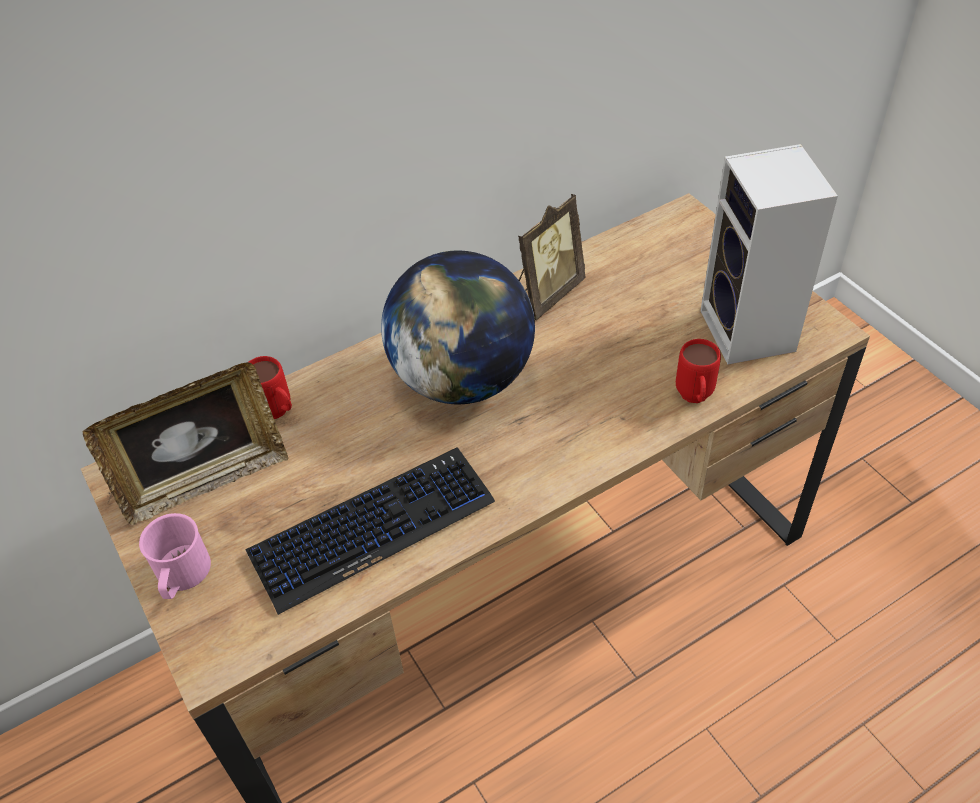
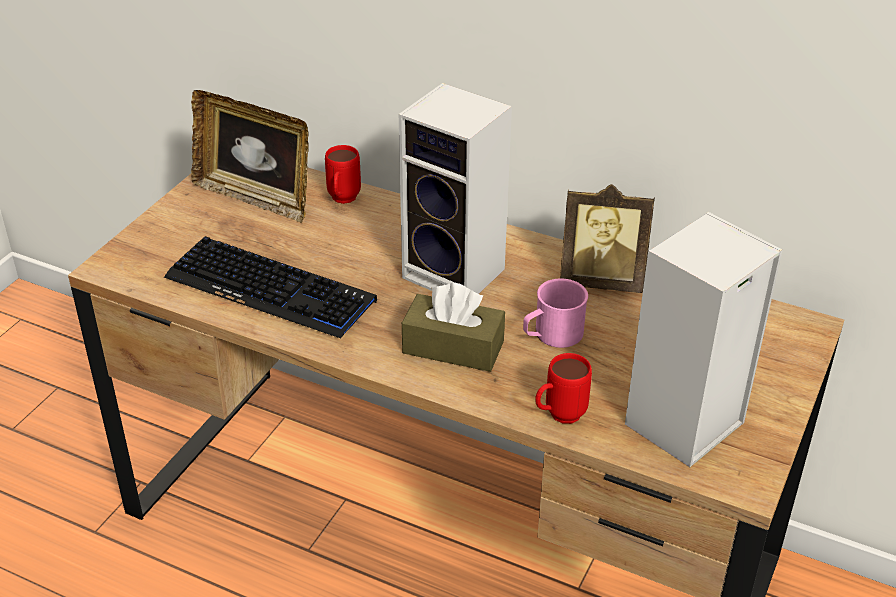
camera: 55 degrees right, 10 degrees down
pink mug [139,513,211,599] -> pink mug moved to [523,278,588,348]
globe [381,250,535,405] -> speaker [399,83,512,294]
none -> brown tissue box [402,283,505,372]

